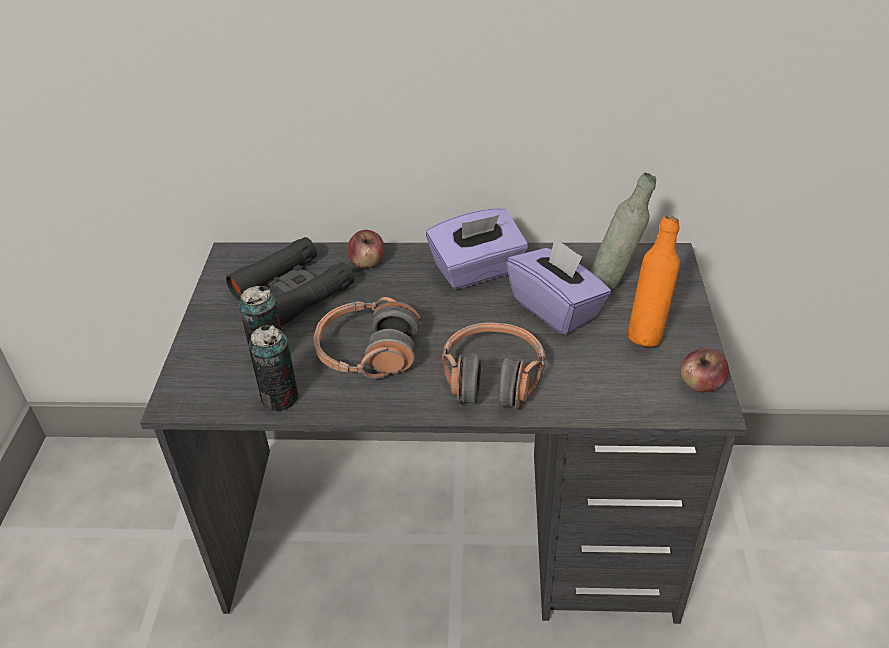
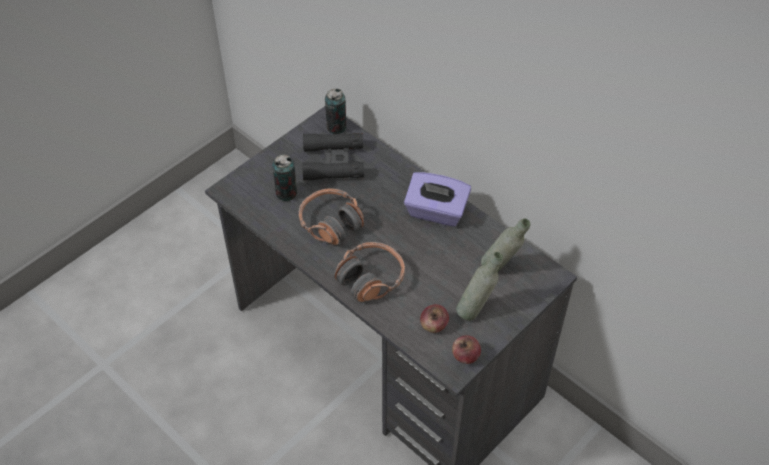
camera: 40 degrees right, 10 degrees up
can [249,325,299,411] -> can moved to [325,89,346,134]
apple [348,230,384,268] -> apple moved to [420,304,449,333]
purple tissue box [506,237,611,335] -> none
orange bottle [628,216,680,347] -> grey bottle [456,252,503,321]

